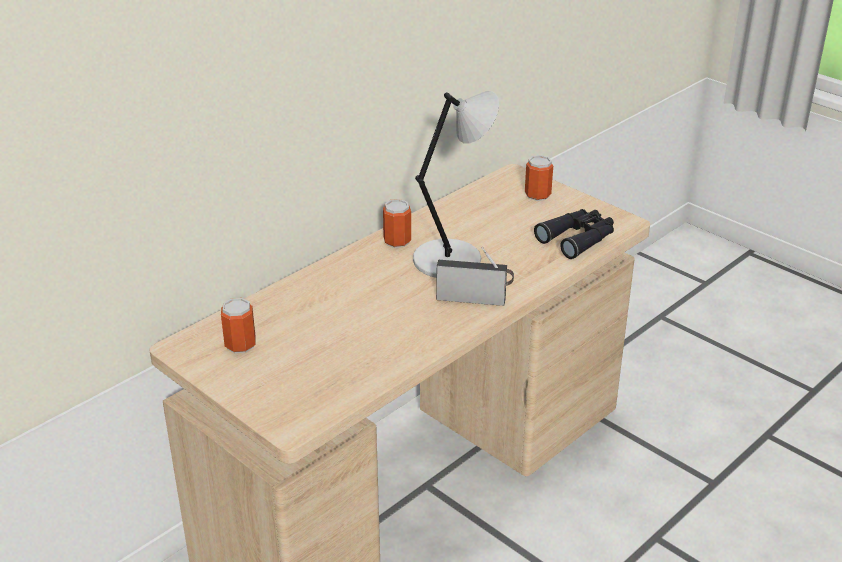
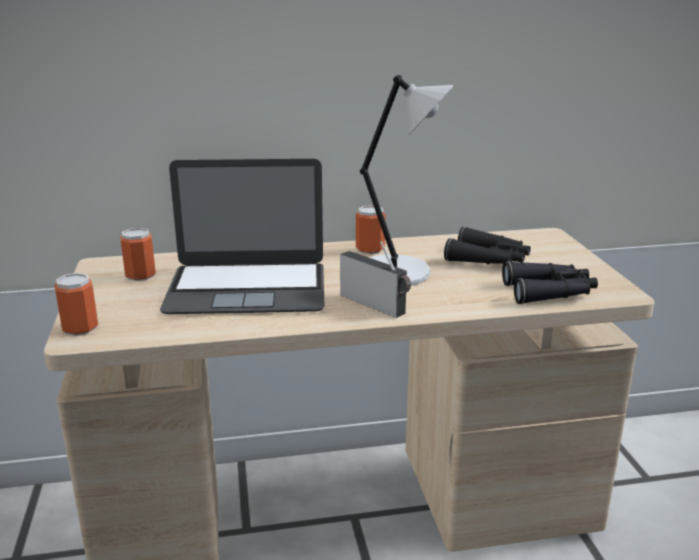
camera: 35 degrees right, 10 degrees down
can [525,155,553,201] -> can moved to [54,273,98,336]
none -> laptop [160,159,325,314]
none -> black binoculars [444,227,530,264]

